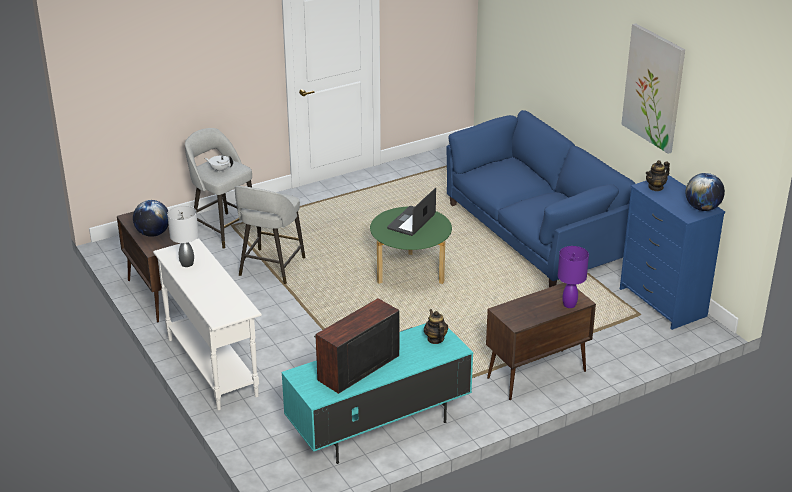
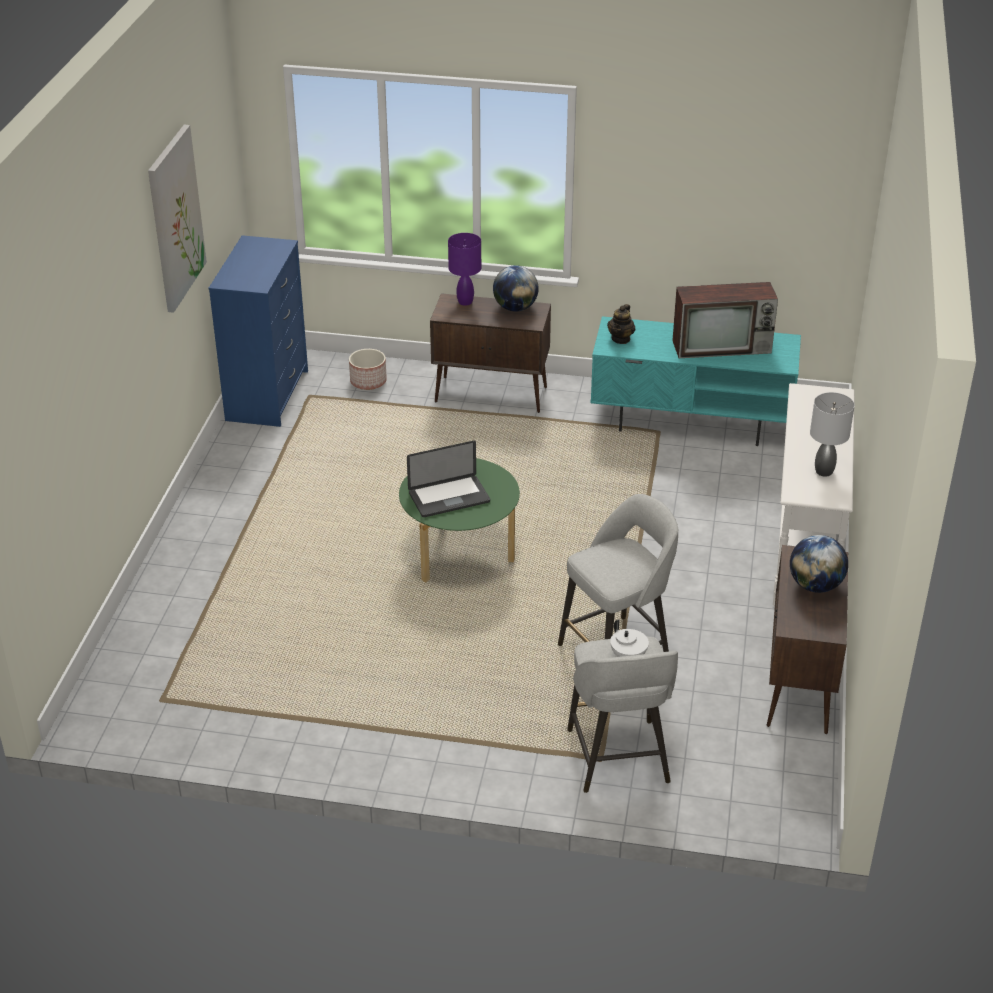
camera: 140 degrees left, 5 degrees up
blue sofa [446,110,636,287] -> none
teapot [646,160,670,191] -> none
globe [686,173,725,211] -> globe moved to [493,265,539,312]
none -> planter [349,349,387,390]

